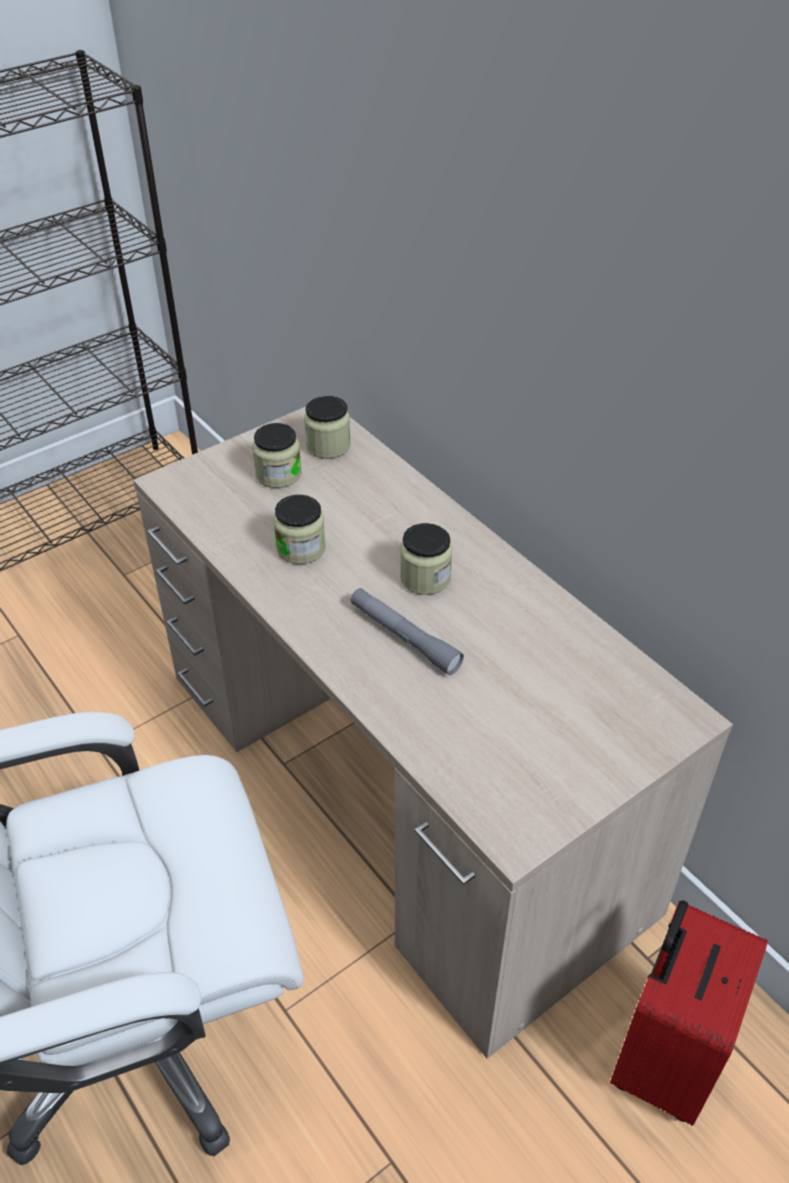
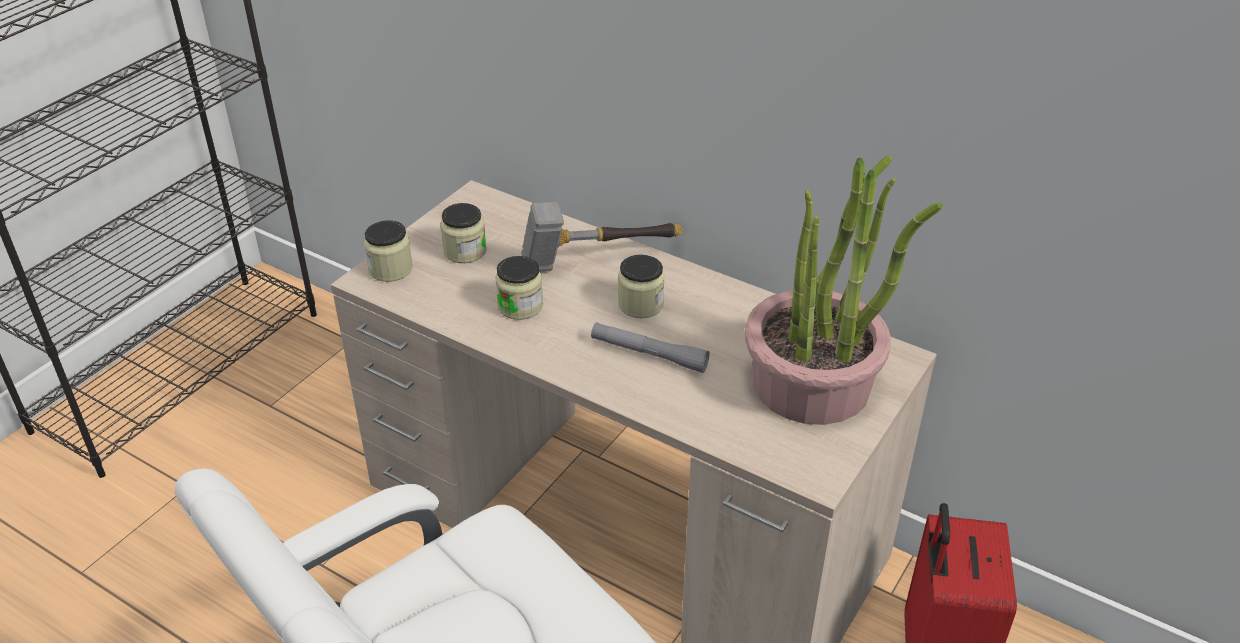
camera: 20 degrees left, 5 degrees down
jar [304,396,351,459] -> jar moved to [364,220,413,282]
none -> hammer [521,202,683,272]
none -> potted plant [745,155,943,425]

